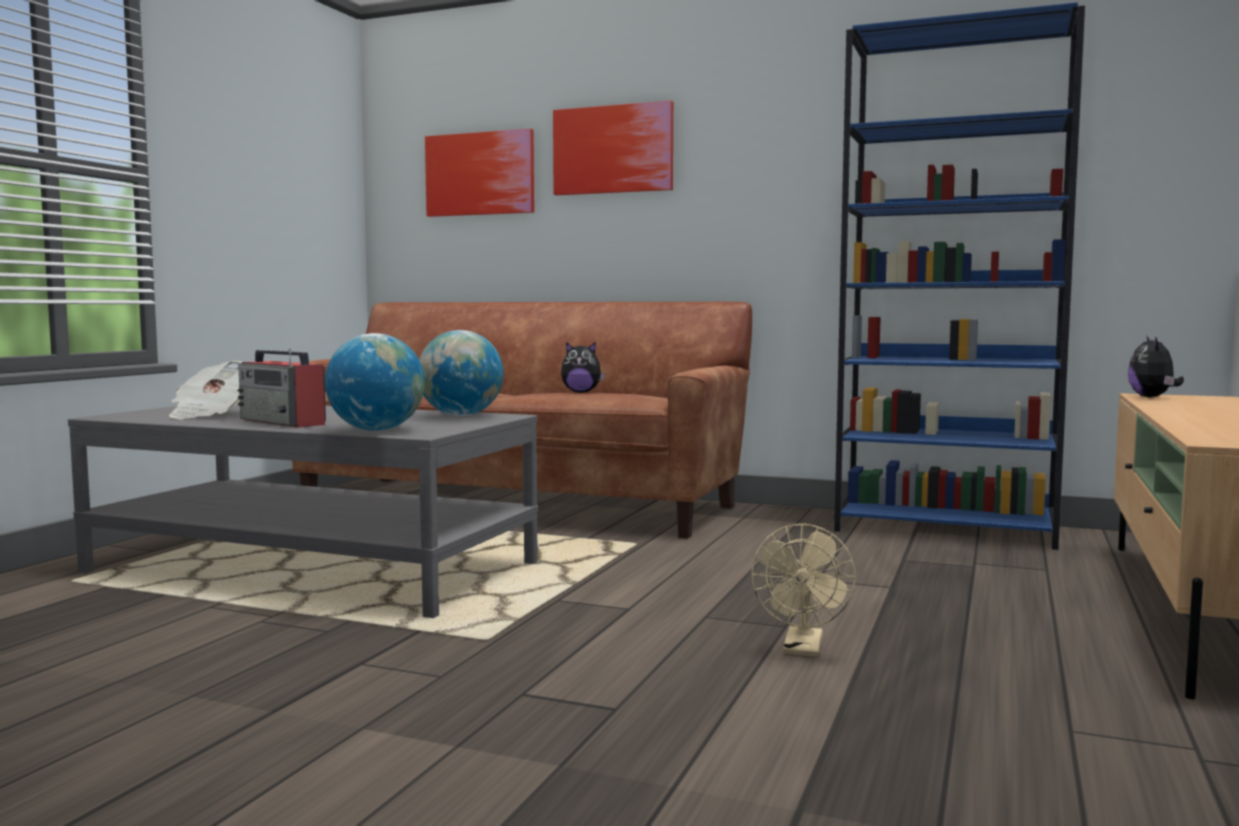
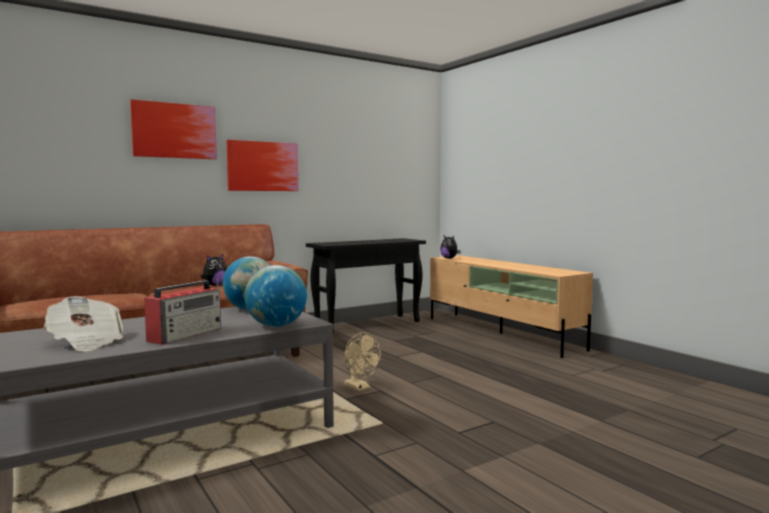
camera: 55 degrees left, 0 degrees up
radio [237,348,326,428] -> radio turned 45 degrees counterclockwise [144,278,221,345]
picture [425,129,534,217] -> picture moved to [226,140,298,191]
beige fan [751,524,856,656] -> beige fan moved to [344,333,381,391]
blue bookcase [834,2,1085,550] -> black console table [306,238,426,334]

